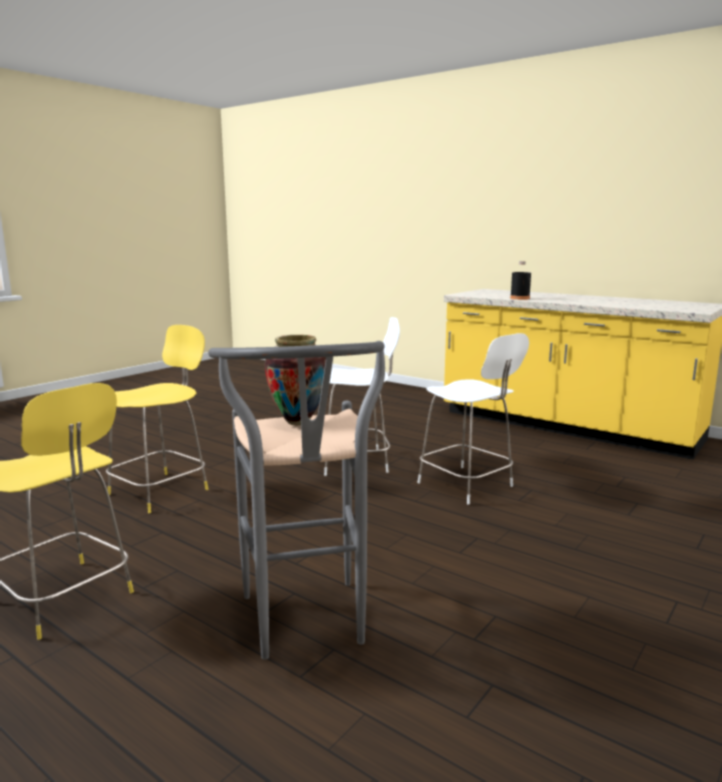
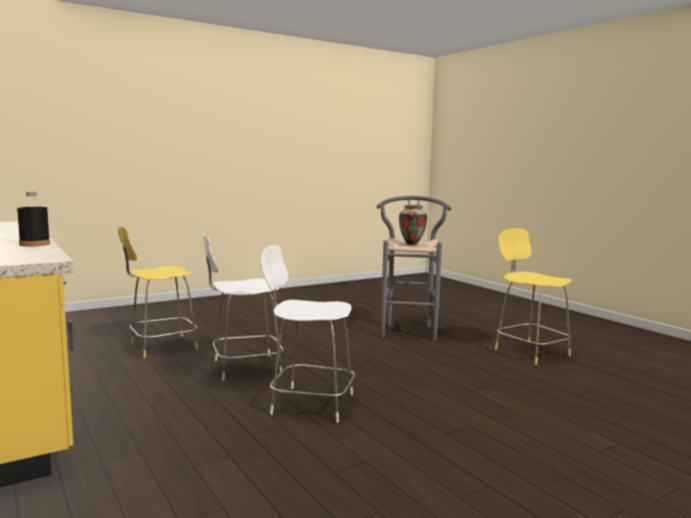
camera: 160 degrees left, 5 degrees down
yellow stool [106,325,208,513] -> yellow stool moved to [118,226,198,358]
white chair [417,333,529,505] -> white chair turned 90 degrees counterclockwise [204,234,284,381]

